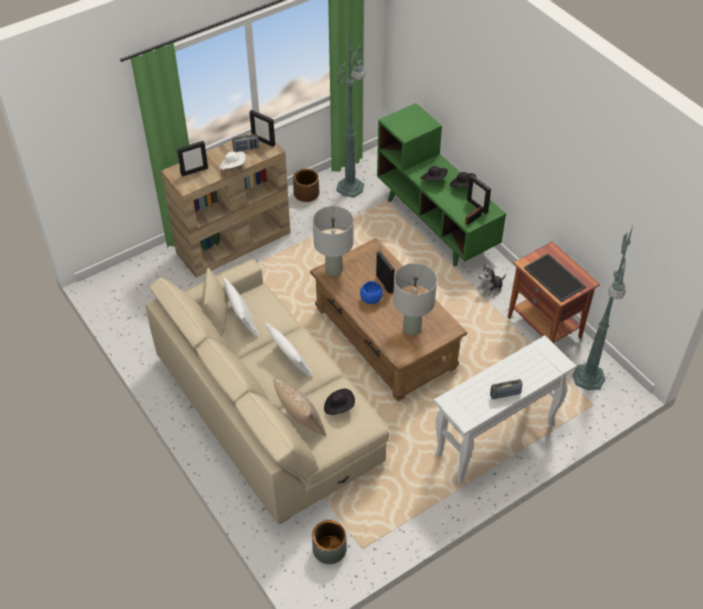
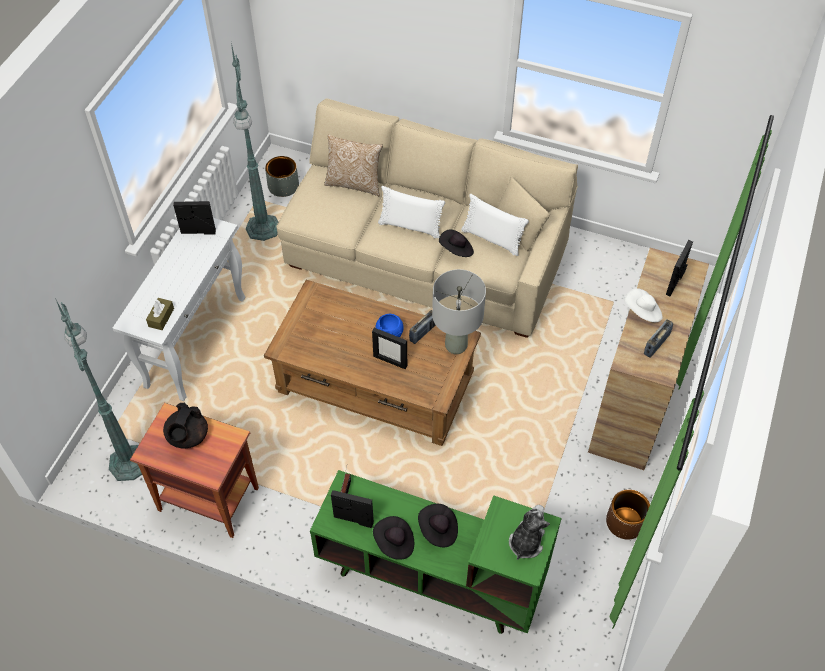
camera: 145 degrees right, 5 degrees up
picture frame [249,110,275,147] -> picture frame moved to [173,201,216,235]
black hat [324,389,355,415] -> black hat moved to [439,229,474,257]
green floor lamp [336,37,366,197] -> green floor lamp moved to [231,43,278,241]
grey table lamp [393,263,437,335] -> none
plush toy [477,264,506,298] -> plush toy moved to [509,505,550,560]
radio [490,379,522,399] -> radio moved to [409,310,435,344]
tray [524,253,586,302] -> black teapot [163,403,208,448]
none -> brown tissue box [146,298,174,330]

